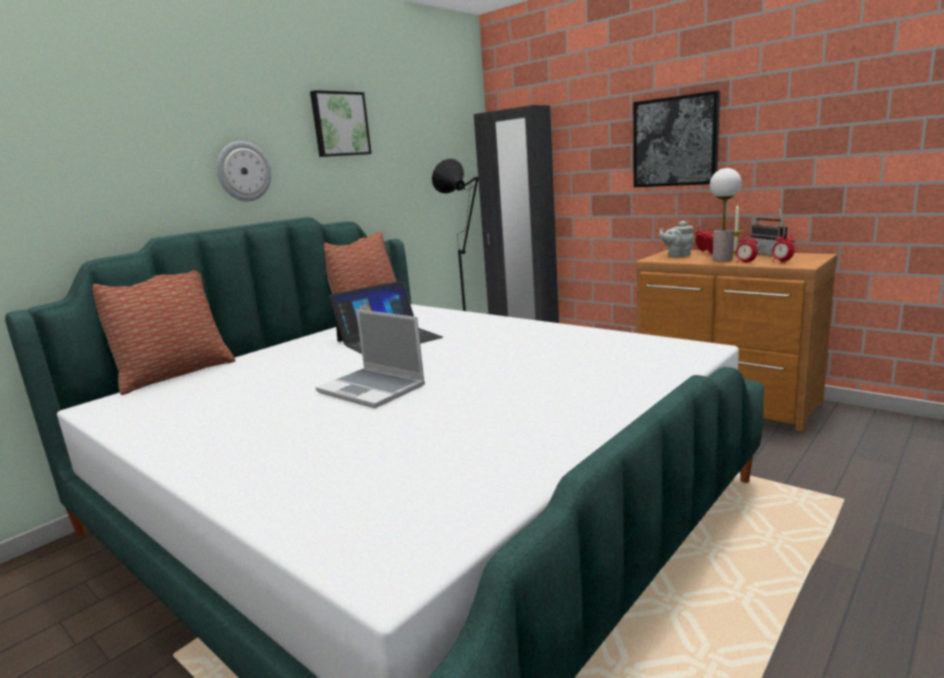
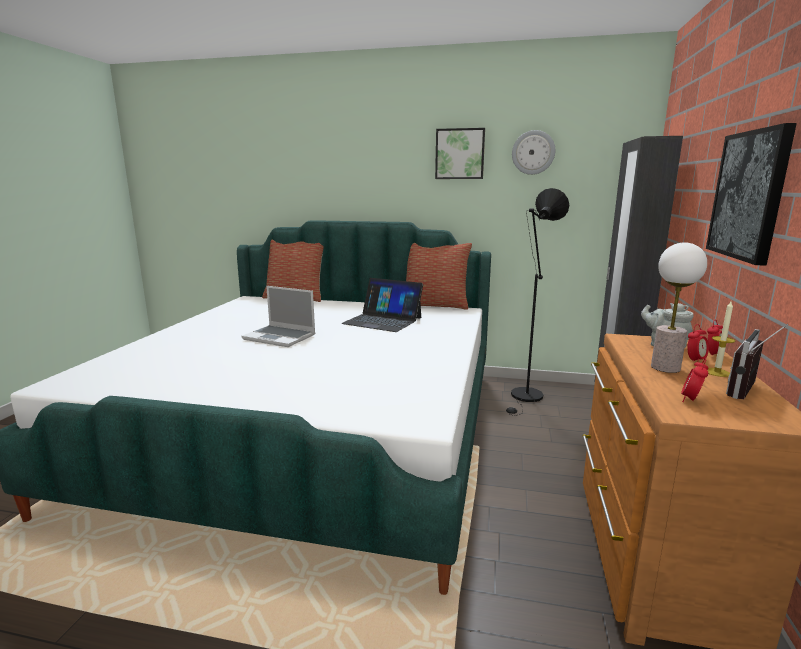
camera: 60 degrees right, 0 degrees up
wall clock [217,141,271,201] -> wall clock moved to [512,130,555,175]
laptop [315,309,425,408] -> laptop turned 75 degrees counterclockwise [241,286,315,347]
alarm clock [736,234,758,264] -> none

